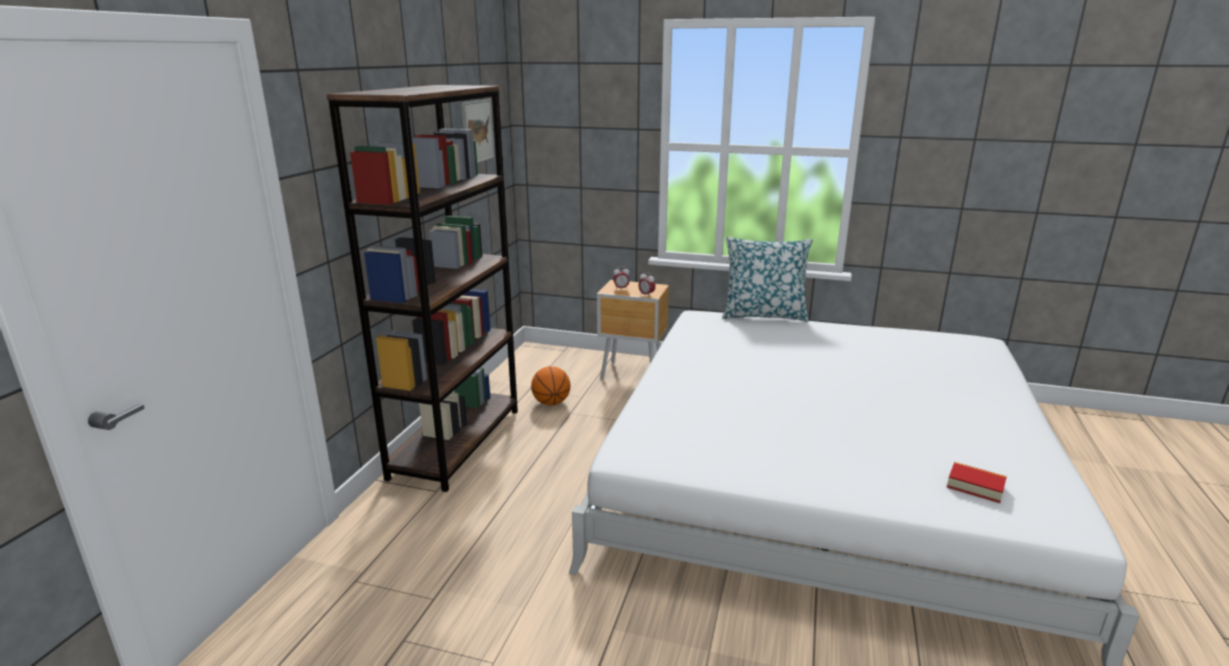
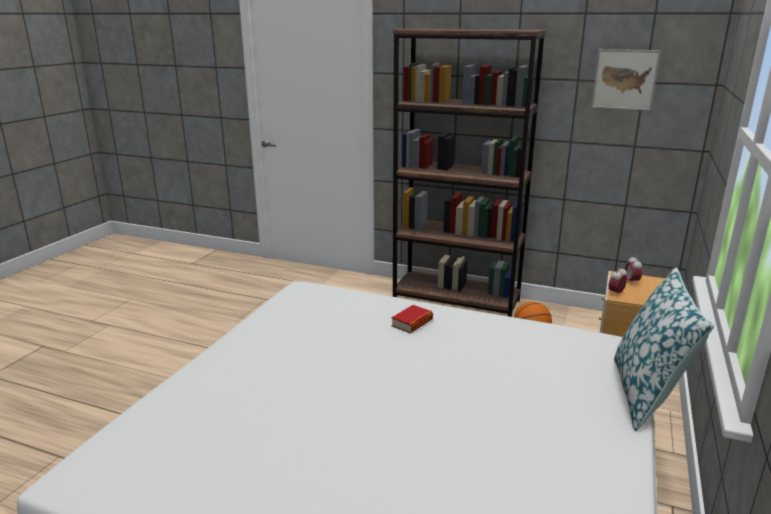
camera: 95 degrees right, 0 degrees up
book [947,462,1007,503] -> book moved to [392,305,433,334]

